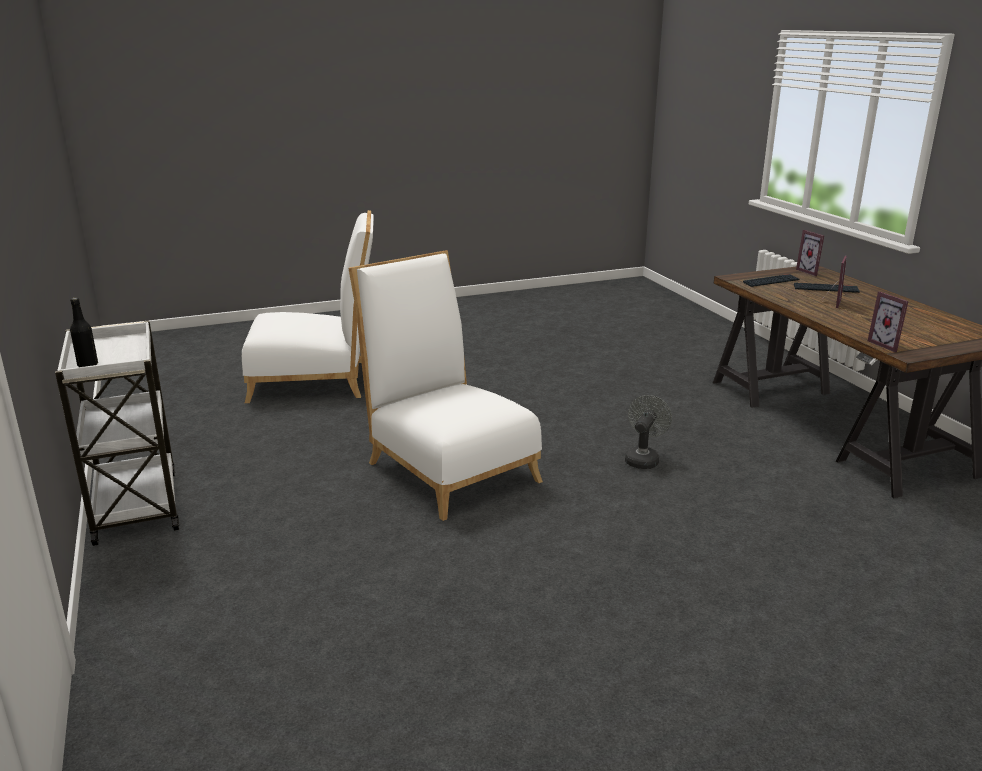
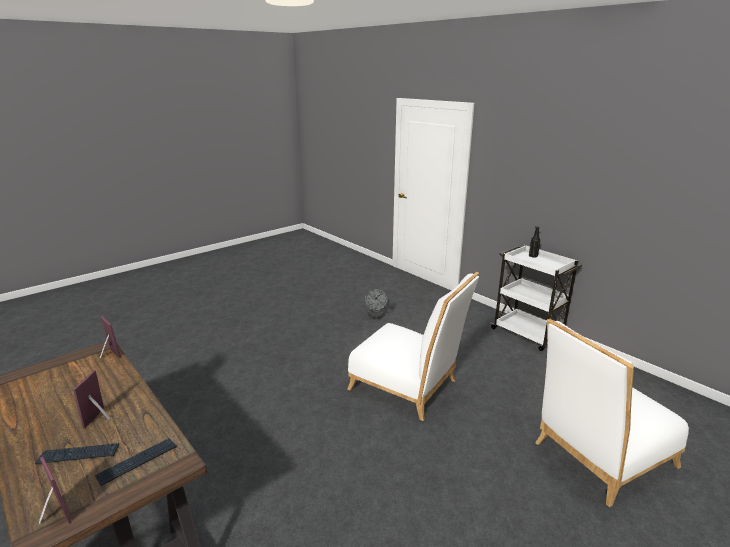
camera: 160 degrees right, 0 degrees up
grey fan [625,395,672,469] -> grey fan moved to [365,289,387,318]

